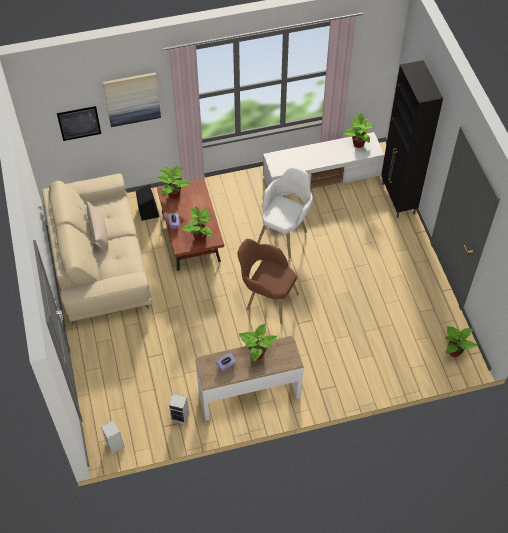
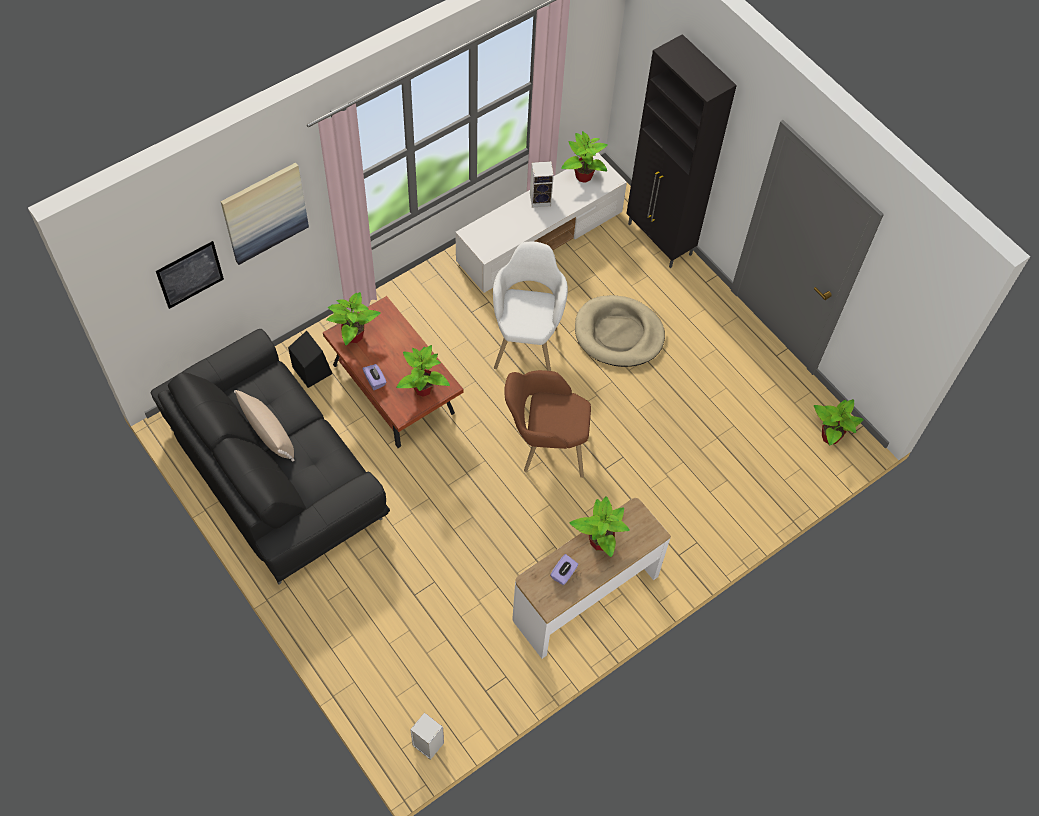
camera: 25 degrees left, 5 degrees up
beige sofa [42,174,153,325] -> black sofa [150,329,390,585]
speaker [169,393,189,425] -> speaker moved to [530,161,554,208]
none -> beige dog bed [575,295,665,367]

